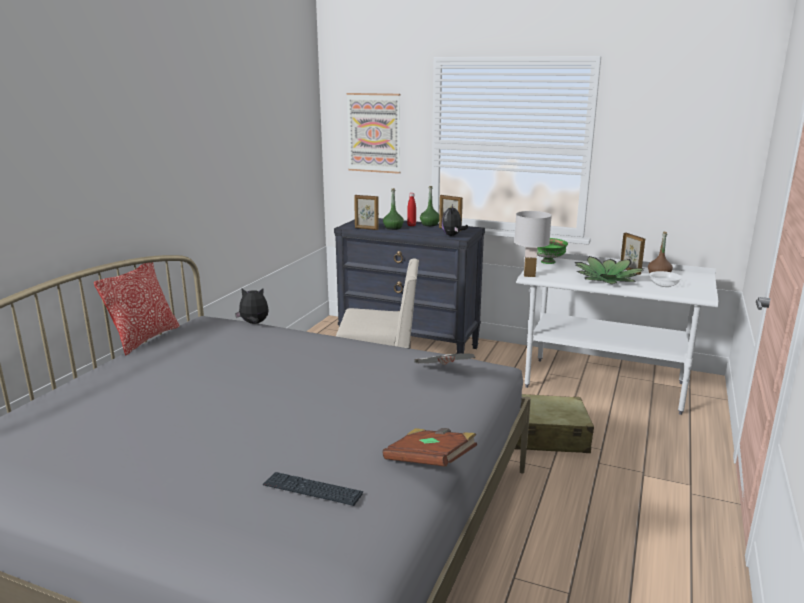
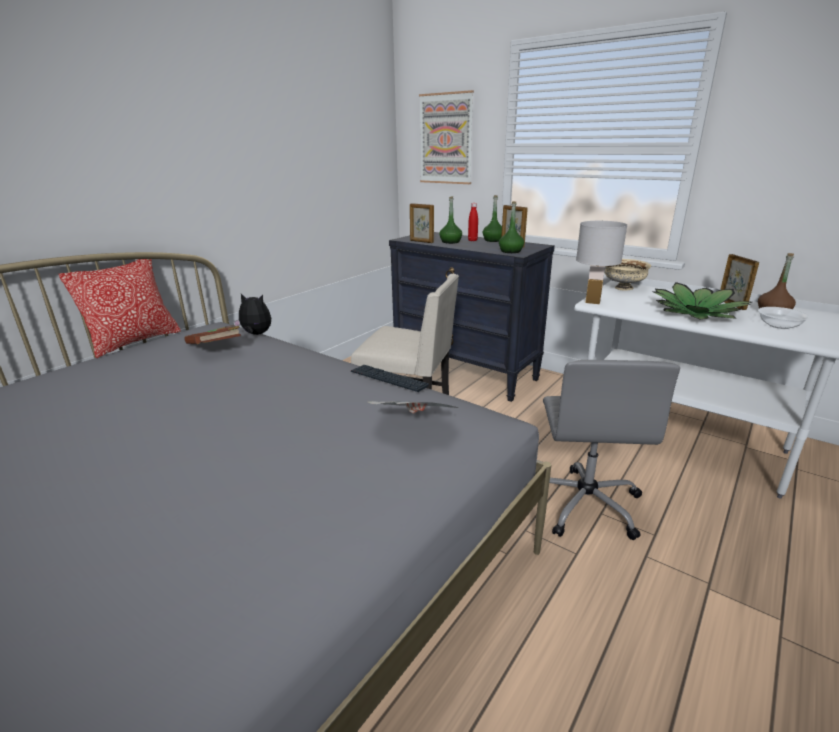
camera: 15 degrees right, 5 degrees up
keyboard [263,472,363,506] -> keyboard moved to [351,365,429,392]
brown book [382,428,477,467] -> brown book moved to [184,325,241,344]
plush toy [442,205,468,236] -> green bottle [499,201,524,253]
beige suitcase [515,394,594,453] -> grey office chair [543,360,680,540]
green bowl [537,238,568,264] -> beige bowl [605,259,651,291]

